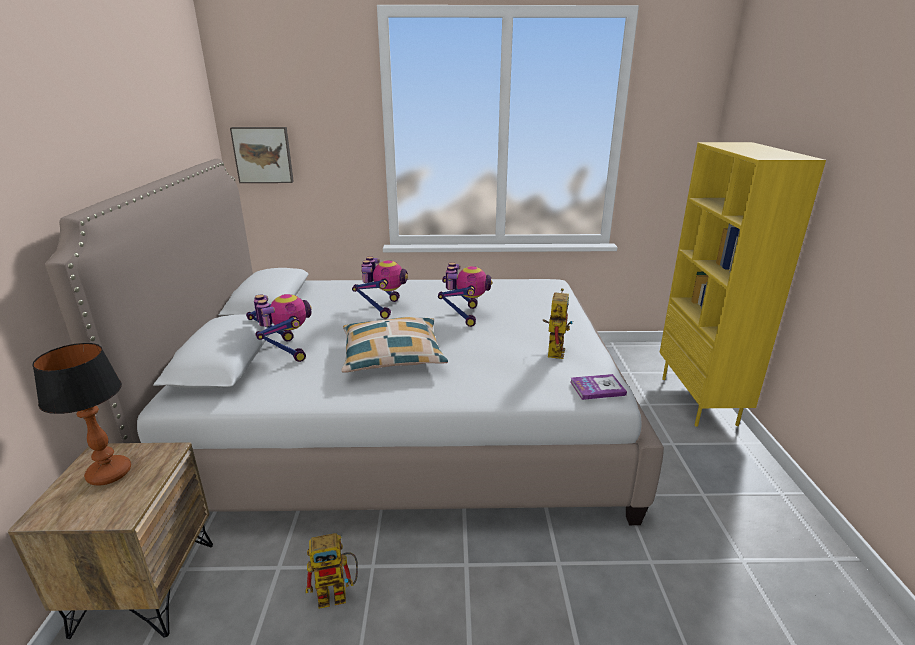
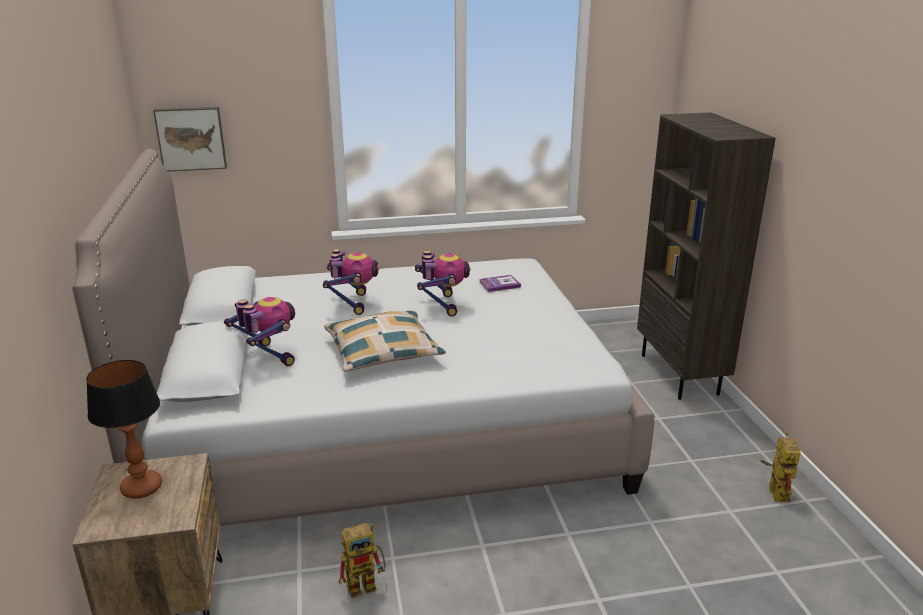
camera: 10 degrees left, 0 degrees up
toy robot [543,288,573,359] -> toy robot moved to [761,433,801,502]
book [570,374,627,400] -> book moved to [479,275,521,292]
yellow bookcase [659,142,826,427] -> brown bookcase [637,112,776,400]

